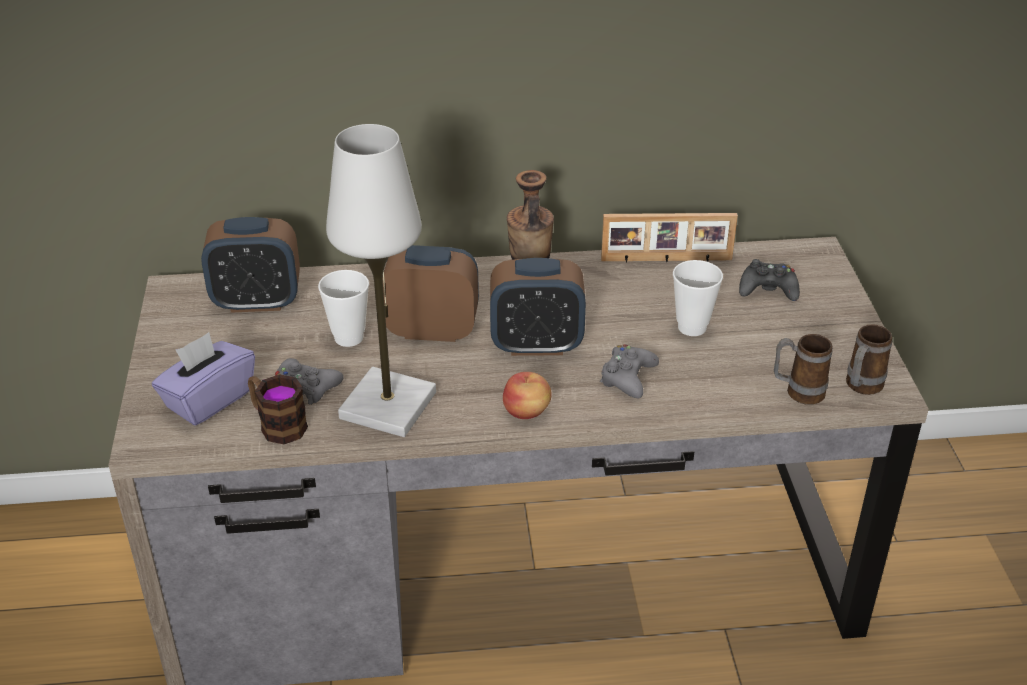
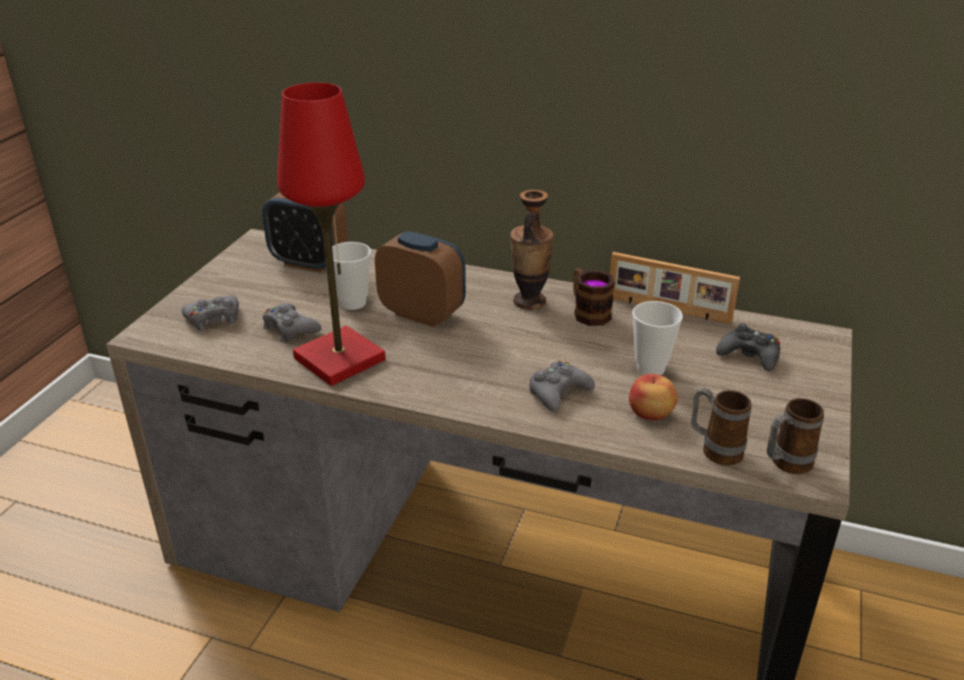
camera: 25 degrees right, 5 degrees down
purple tissue box [152,332,255,426] -> grey game controller [182,295,239,331]
mug [248,374,308,444] -> mug moved to [573,268,615,326]
white table lamp [326,124,436,437] -> red table lamp [277,82,386,386]
alarm clock [490,258,586,356] -> none
apple [503,372,552,419] -> apple moved to [629,374,678,420]

